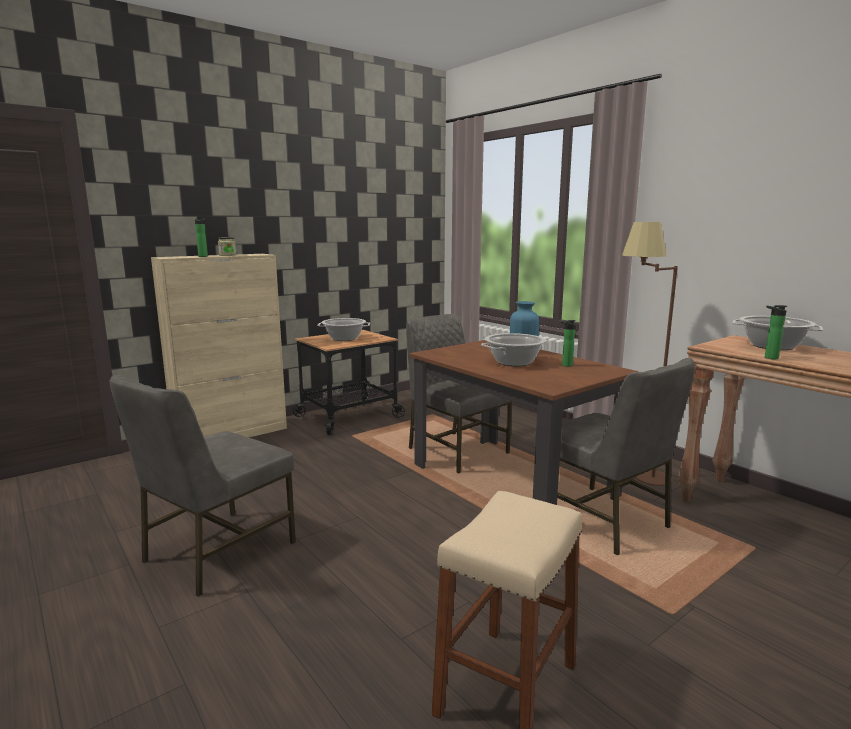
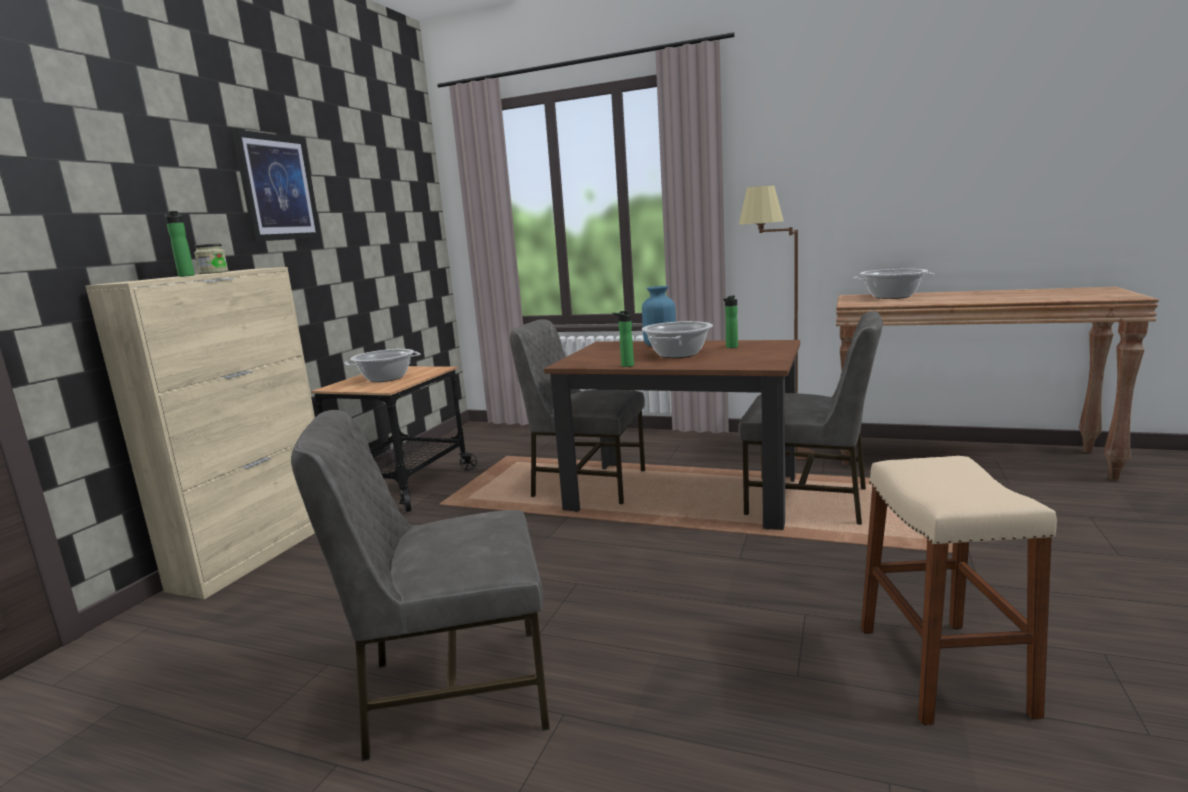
camera: 30 degrees left, 0 degrees up
grey chair [110,375,296,597] -> grey chair turned 75 degrees clockwise [291,410,550,761]
bottle [765,305,788,359] -> bottle moved to [613,310,634,367]
none -> picture [232,129,321,242]

